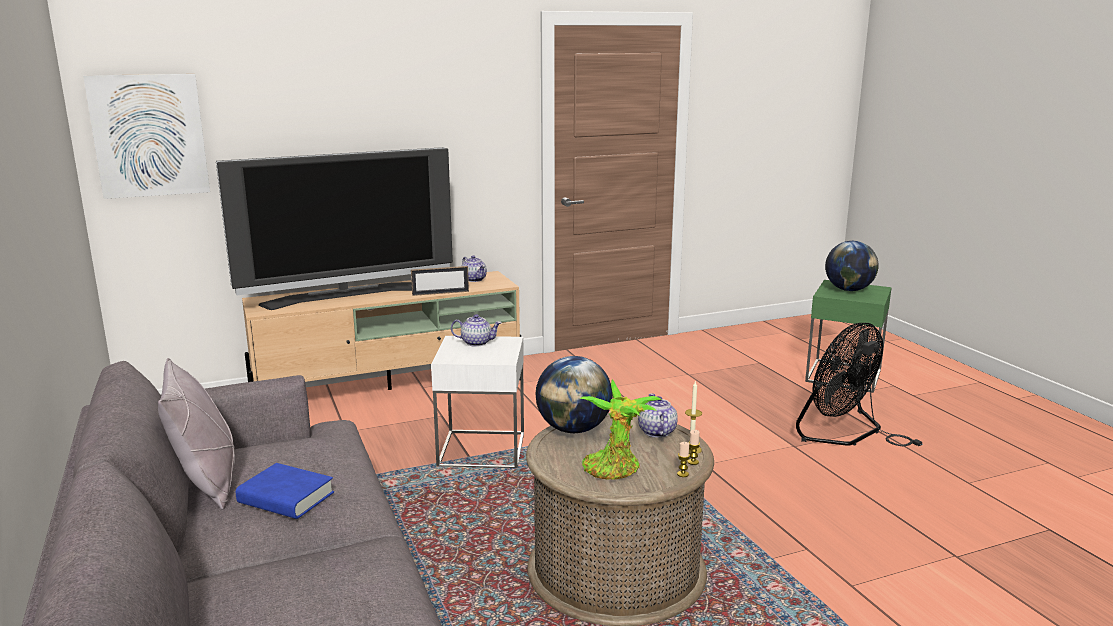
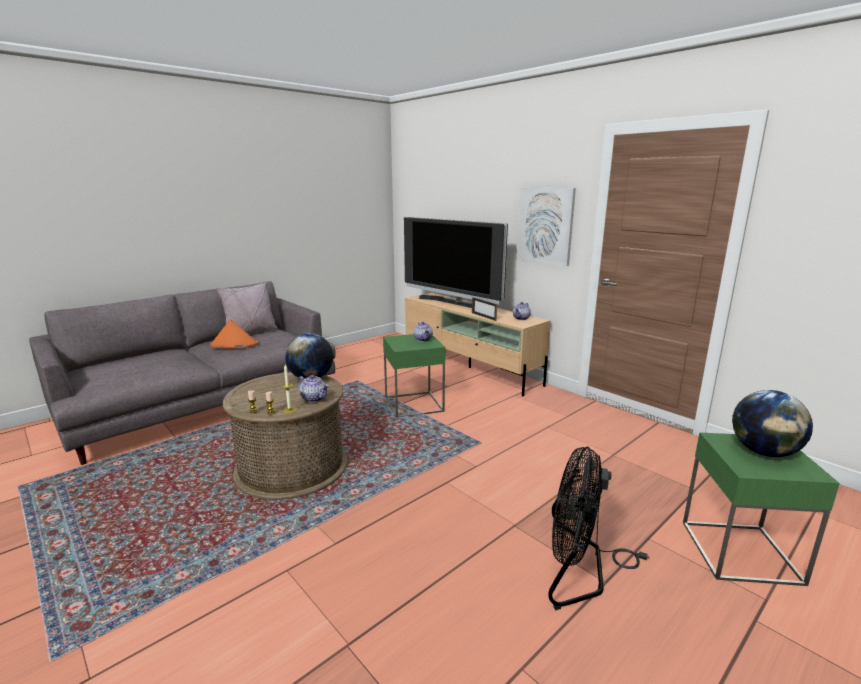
camera: 70 degrees right, 0 degrees up
picture [83,74,210,199] -> picture moved to [517,188,576,266]
blue book [236,463,334,519] -> orange hat [210,319,259,349]
white side table [431,336,524,468] -> green side table [383,334,445,417]
potted plant [579,379,662,480] -> none
teapot [638,394,678,438] -> teapot turned 60 degrees clockwise [297,375,329,402]
black fan [796,323,922,446] -> black fan turned 105 degrees counterclockwise [548,446,650,610]

